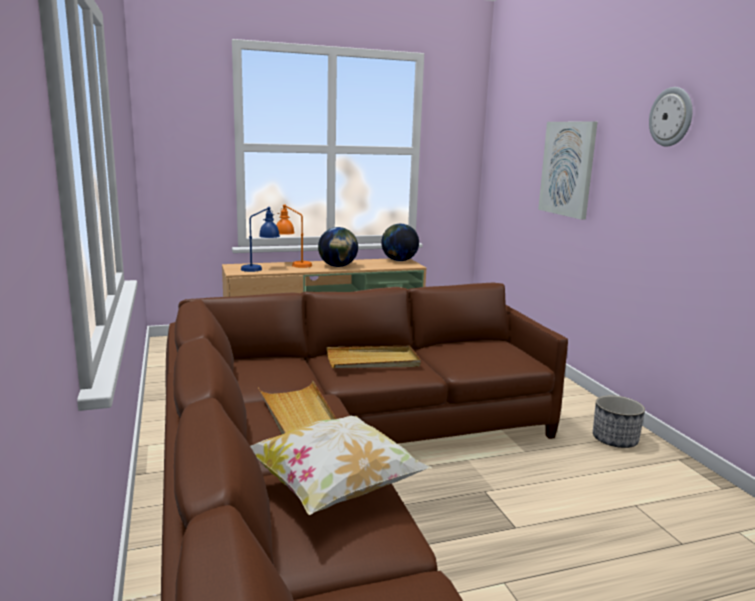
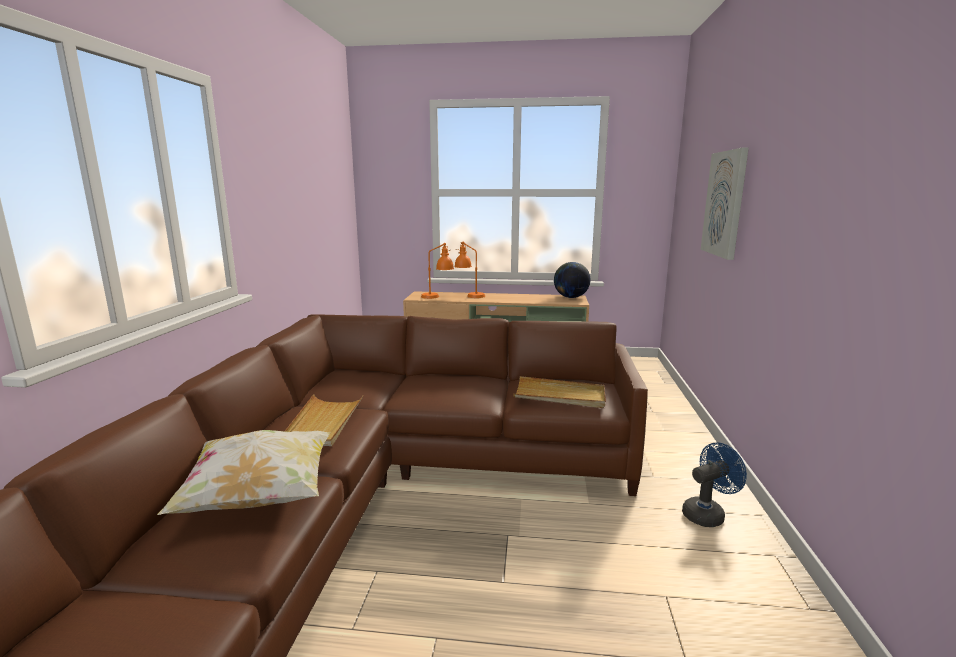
camera: 25 degrees right, 0 degrees up
blue table lamp [241,207,280,272] -> orange table lamp [421,243,454,299]
globe [318,227,358,267] -> none
beige tray [327,346,421,368] -> beige tray moved to [514,376,605,408]
planter [593,395,645,448] -> blue fan [682,443,747,527]
wall clock [649,87,693,146] -> none

